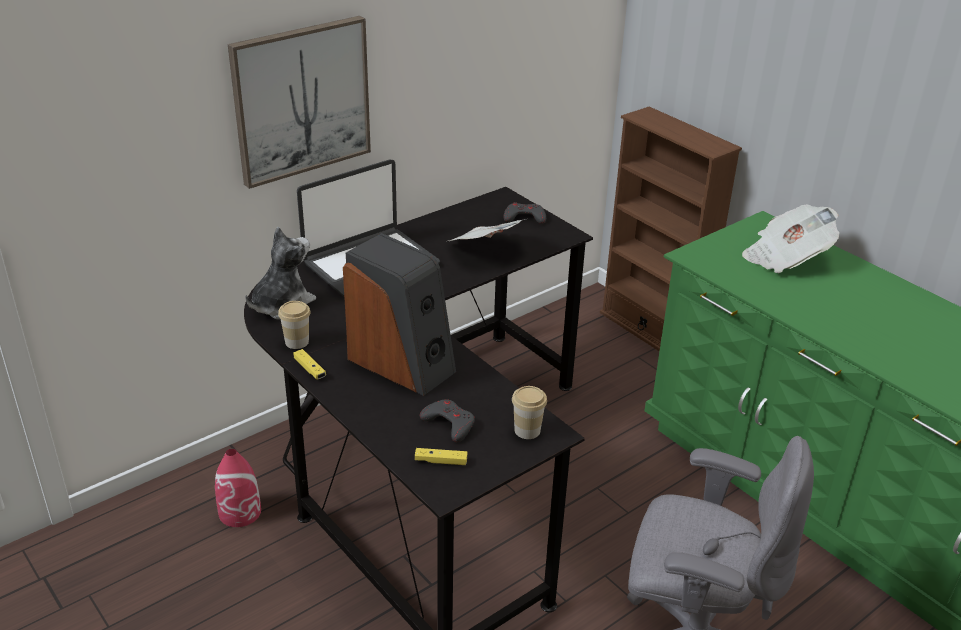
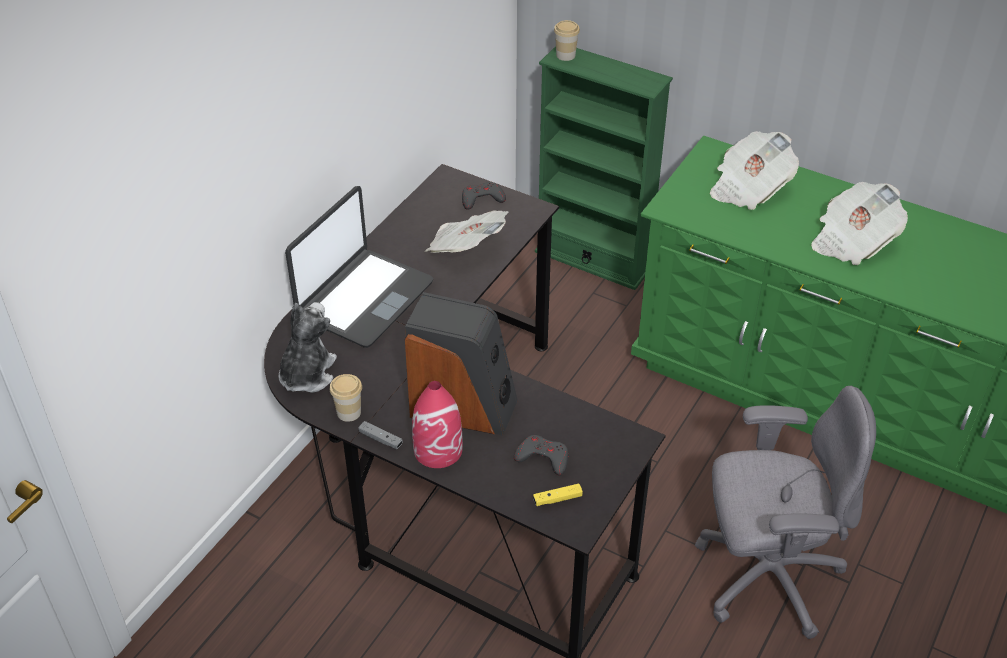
camera: 20 degrees left, 10 degrees up
red vase [215,449,261,527] -> red vase moved to [412,381,463,468]
picture [228,16,371,189] -> none
yellow game controller [293,349,326,379] -> grey game controller [358,421,403,449]
cup [512,386,547,439] -> cup moved to [554,20,580,61]
brown bookcase [600,107,742,351] -> green bookcase [535,46,673,290]
none -> newspaper [811,182,908,265]

